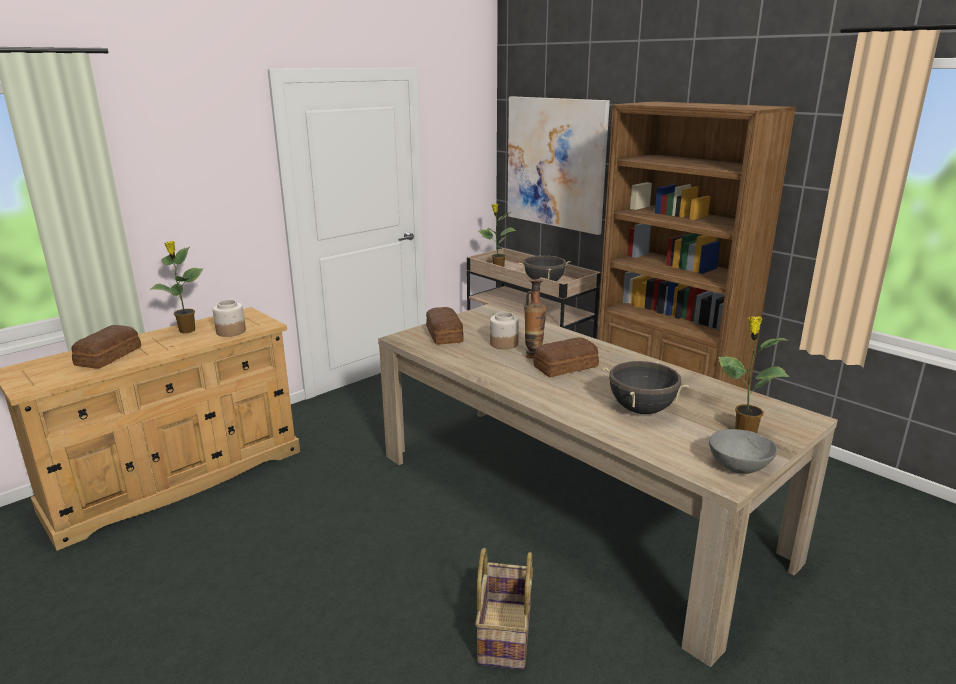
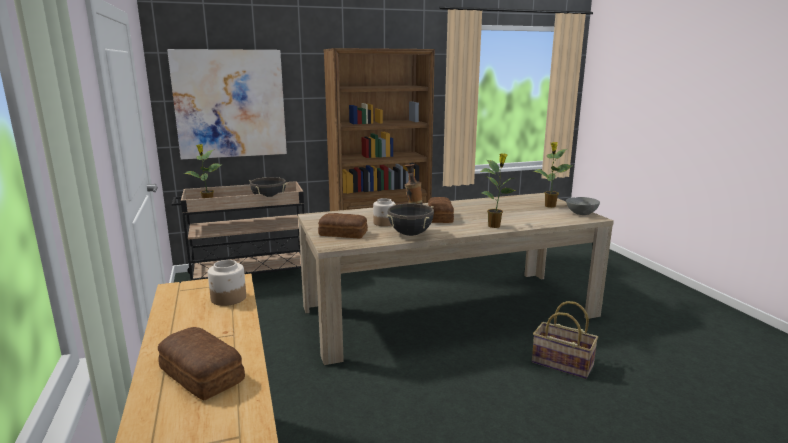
camera: 65 degrees left, 5 degrees down
potted plant [150,241,203,333] -> potted plant moved to [480,153,516,228]
black cooking pot [603,361,689,414] -> black cooking pot moved to [386,204,434,236]

